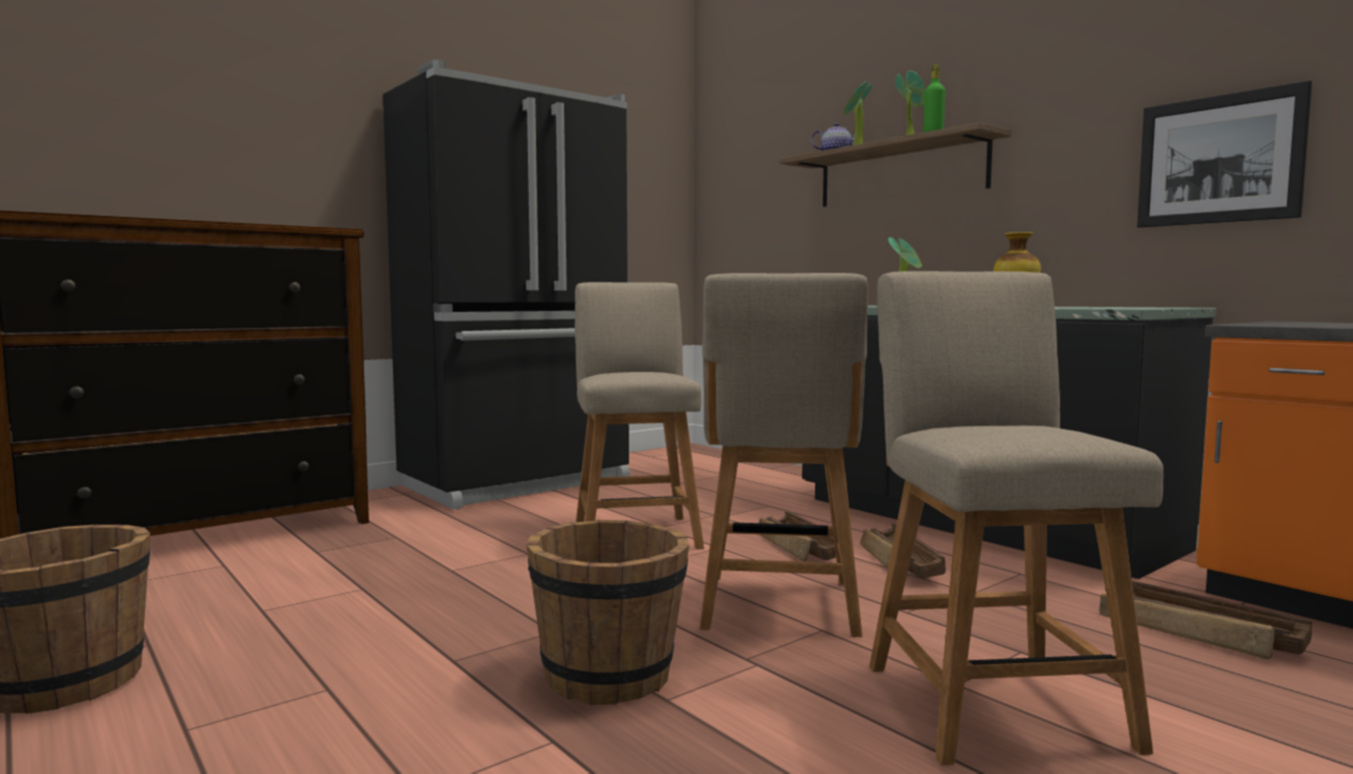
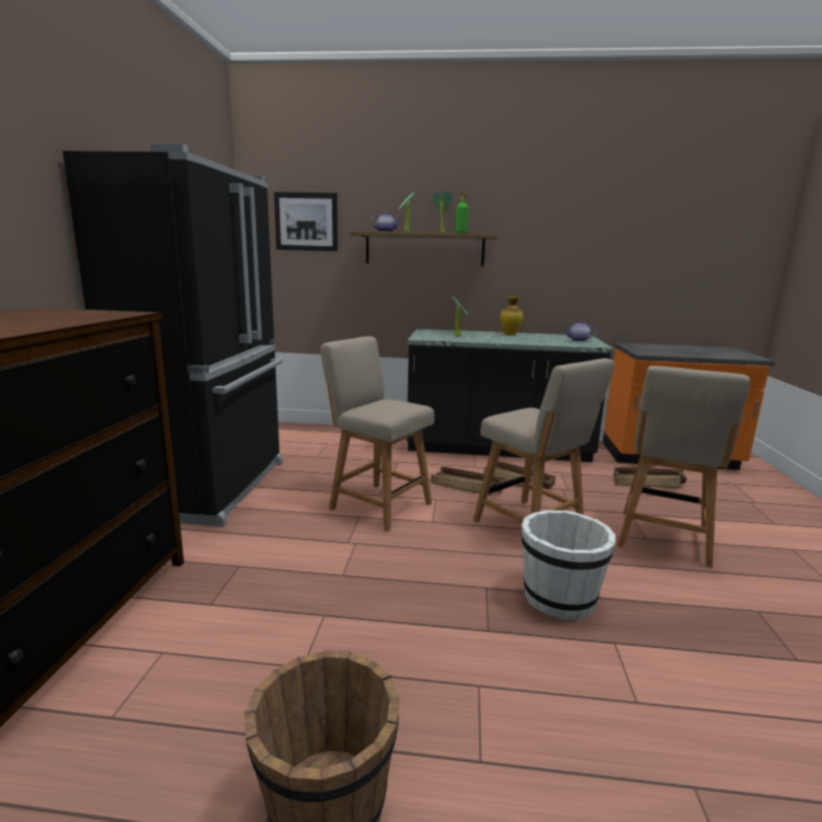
camera: 45 degrees left, 10 degrees up
brown bucket [527,520,689,705] -> white bucket [522,510,615,620]
beige chair [869,271,1163,765] -> beige chair turned 105 degrees counterclockwise [617,366,750,568]
picture [1137,80,1312,228] -> picture moved to [274,192,338,251]
none -> teapot [564,321,597,342]

